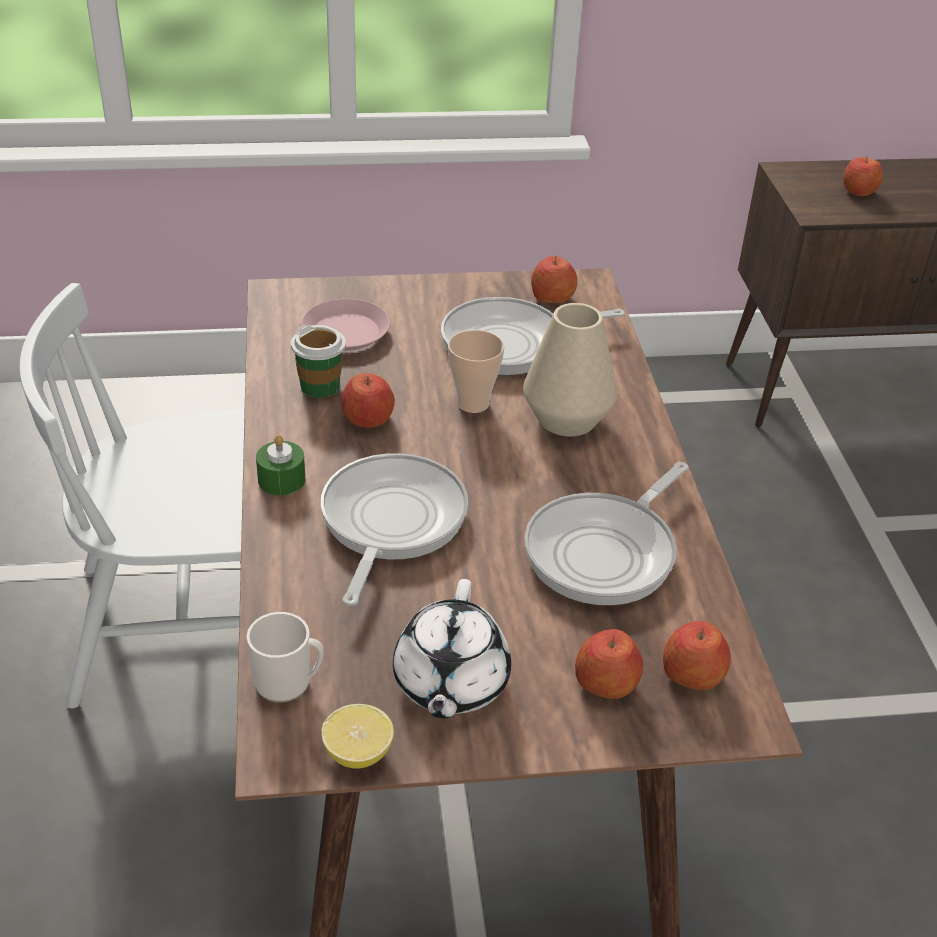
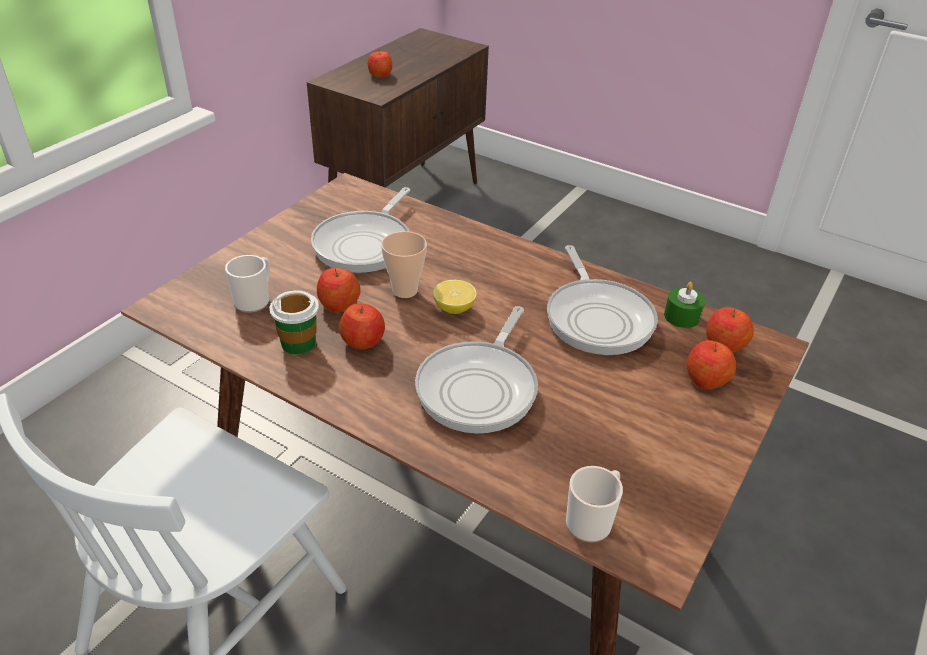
camera: 50 degrees left, 0 degrees up
green candle [256,435,306,495] -> green candle moved to [664,282,705,328]
pink plate [301,299,390,351] -> mug [225,255,270,313]
frying pan [321,453,468,606] -> frying pan turned 120 degrees counterclockwise [415,306,538,433]
lemon [321,704,394,769] -> lemon moved to [433,280,477,314]
white teapot [393,579,511,718] -> none
beige vase [523,303,617,436] -> none
apple [531,256,577,303] -> apple moved to [317,268,361,313]

